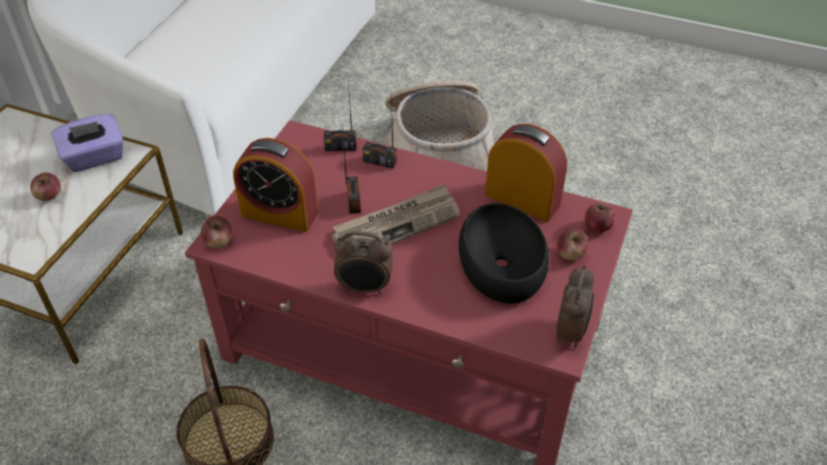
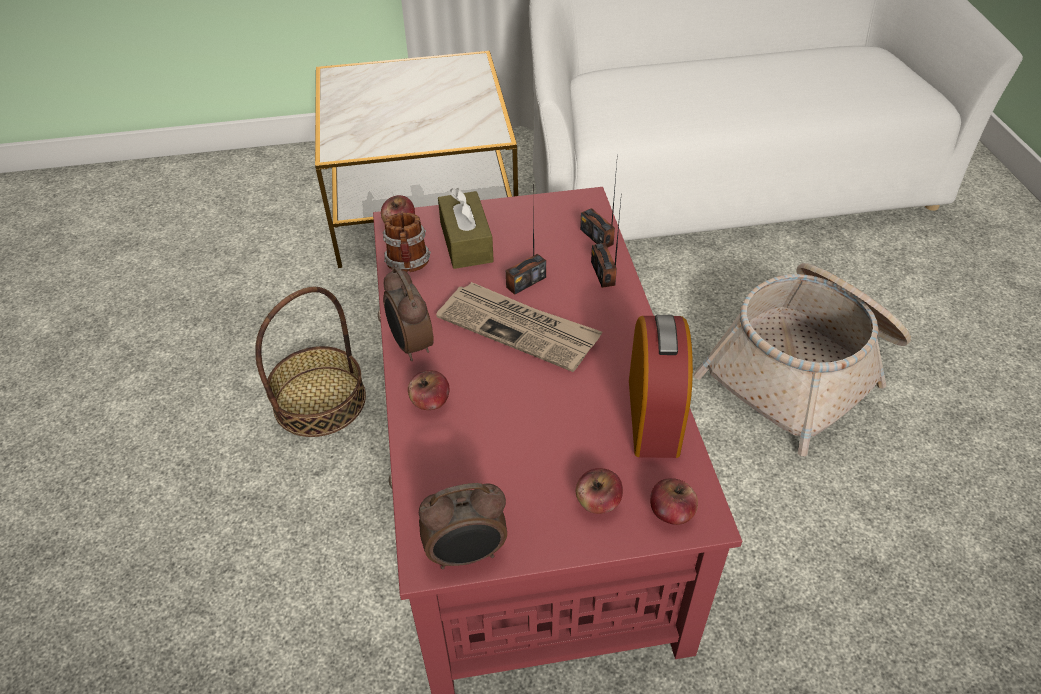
camera: 60 degrees right, 0 degrees up
apple [30,172,61,201] -> apple moved to [408,370,450,410]
purple tissue box [51,114,124,172] -> none
alarm clock [233,138,318,232] -> brown tissue box [438,188,494,269]
black bowl [459,203,549,304] -> none
none -> mug [383,213,431,272]

